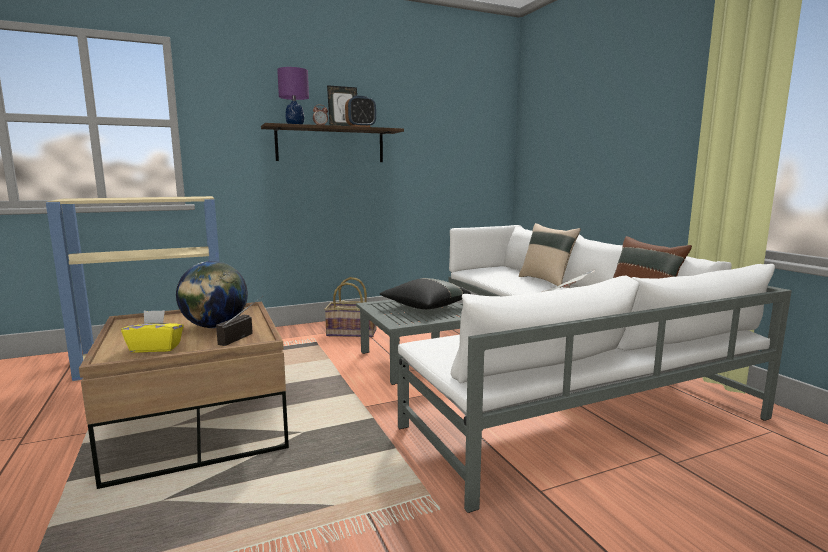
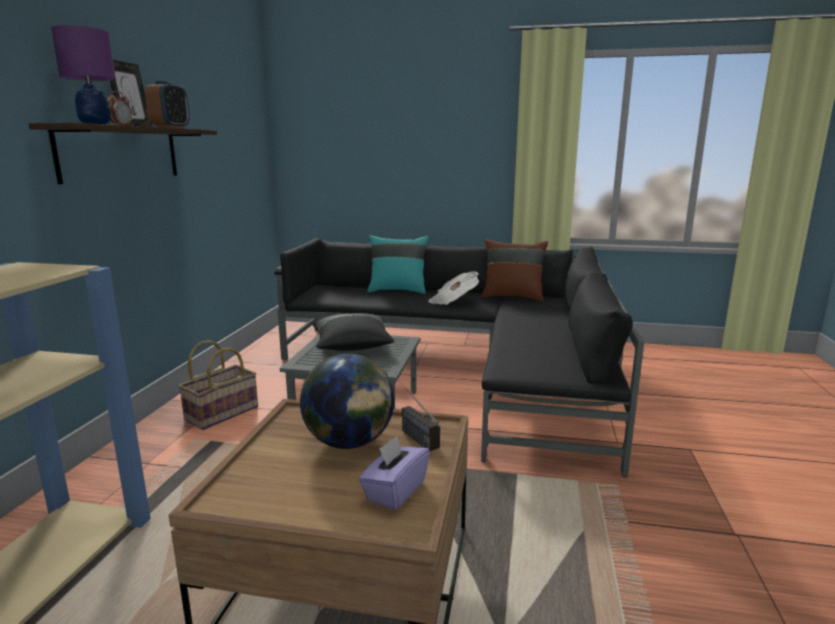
camera: 55 degrees left, 5 degrees up
yellow tissue box [121,310,184,353] -> purple tissue box [359,436,430,510]
white sofa [356,225,792,513] -> black sofa [274,238,644,477]
beige pillow [519,223,581,288] -> turquoise pillow [367,235,429,294]

